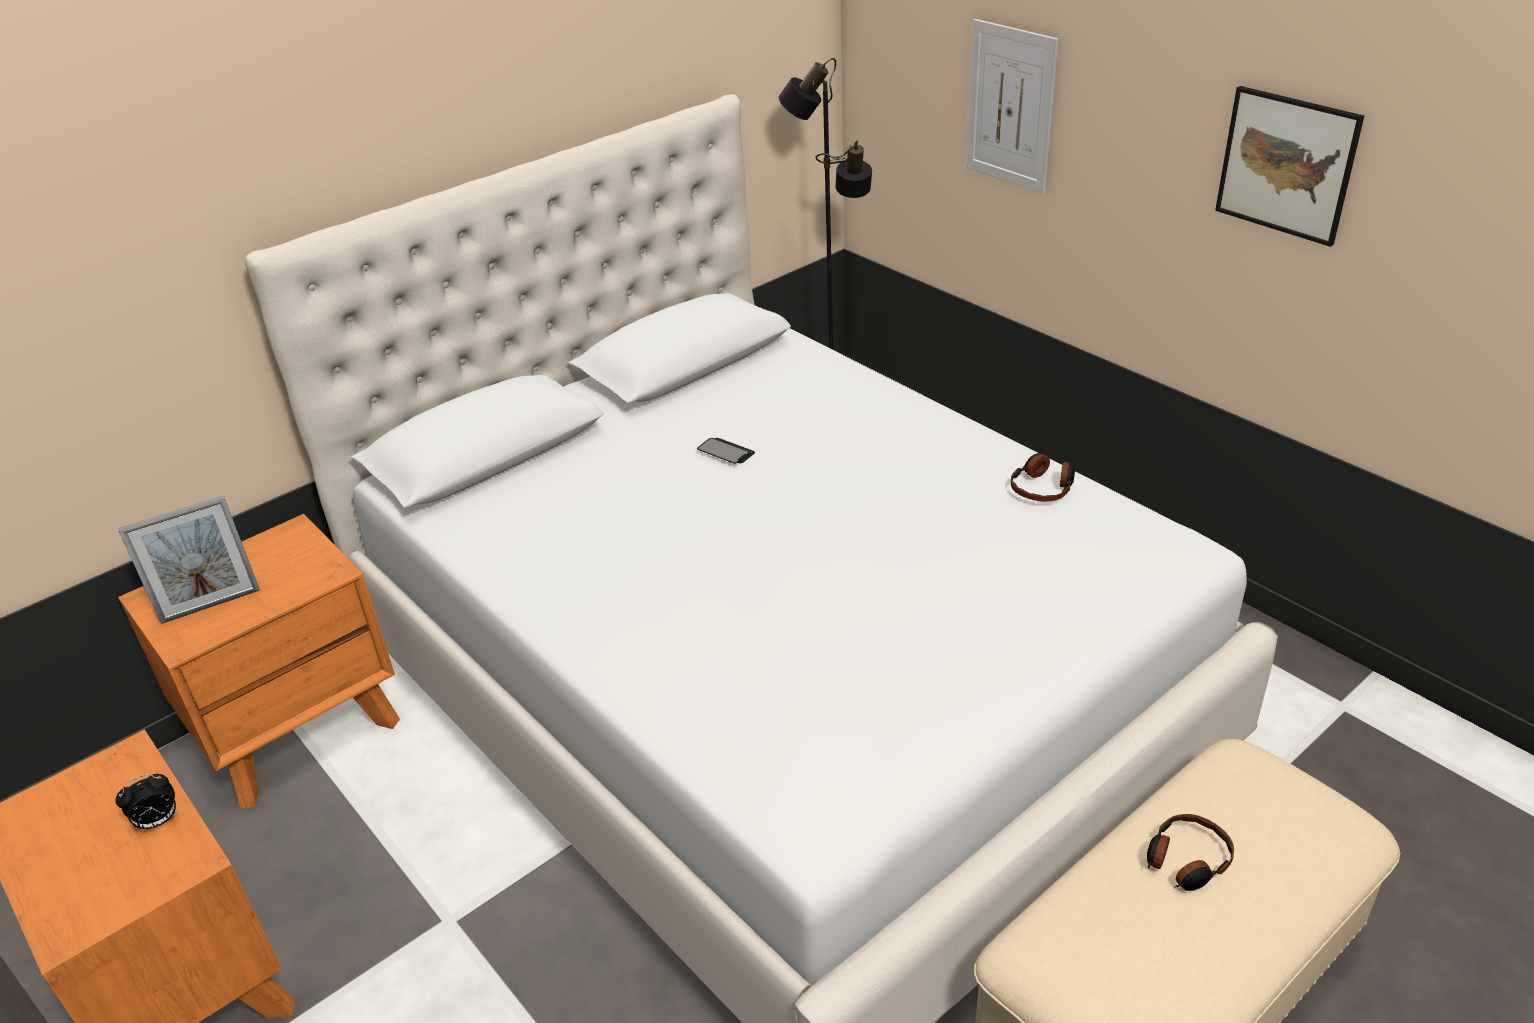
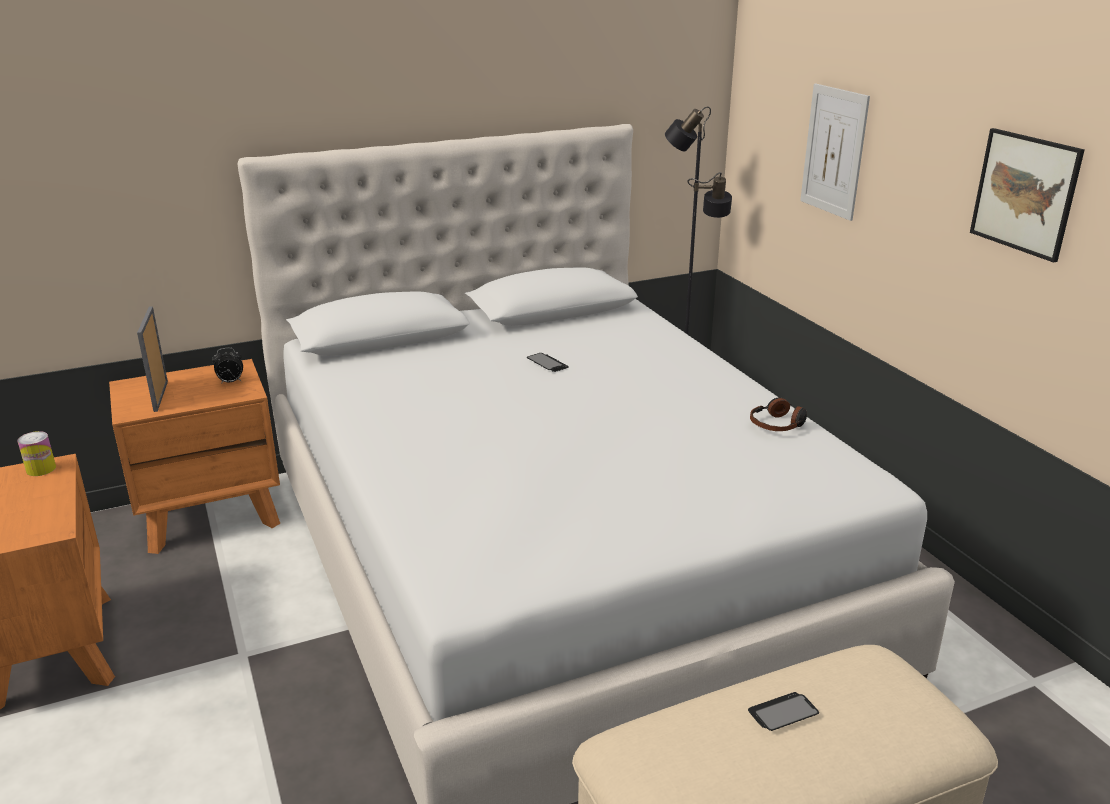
camera: 15 degrees right, 10 degrees down
alarm clock [116,774,178,831] -> alarm clock moved to [212,348,243,384]
picture frame [118,495,260,624] -> picture frame turned 90 degrees clockwise [137,306,168,412]
headphones [1147,814,1234,891] -> phone [748,692,819,731]
none -> can [18,431,56,476]

